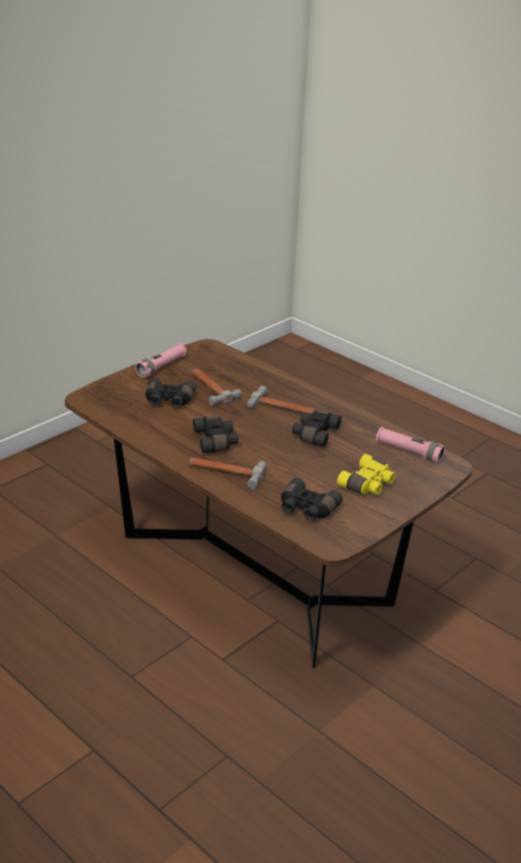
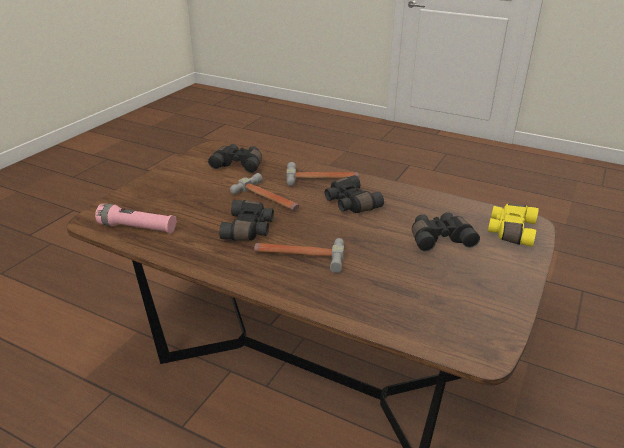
camera: 165 degrees right, 0 degrees up
pink flashlight [135,343,187,378] -> none
hammer [192,368,242,406] -> hammer moved to [230,173,299,211]
yellow binoculars [337,454,395,495] -> yellow binoculars moved to [488,203,539,247]

